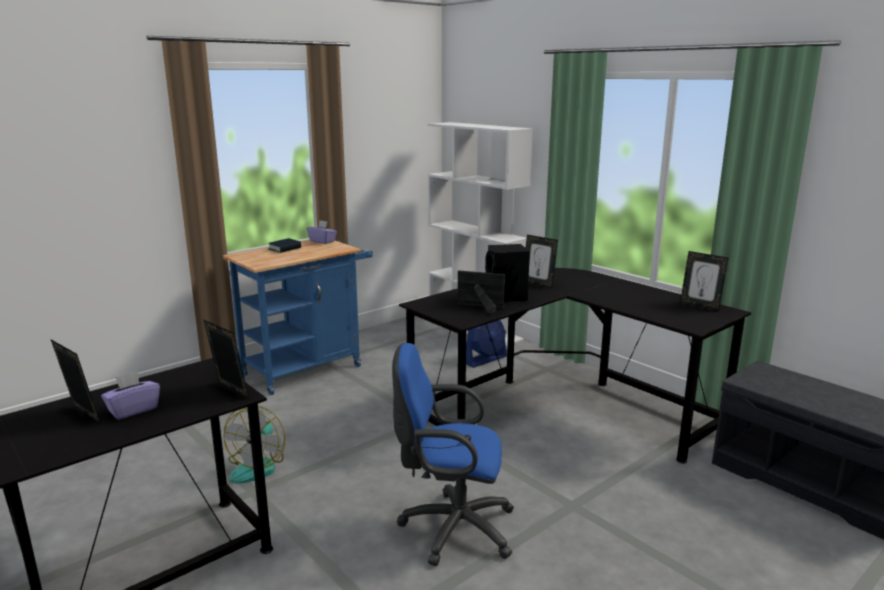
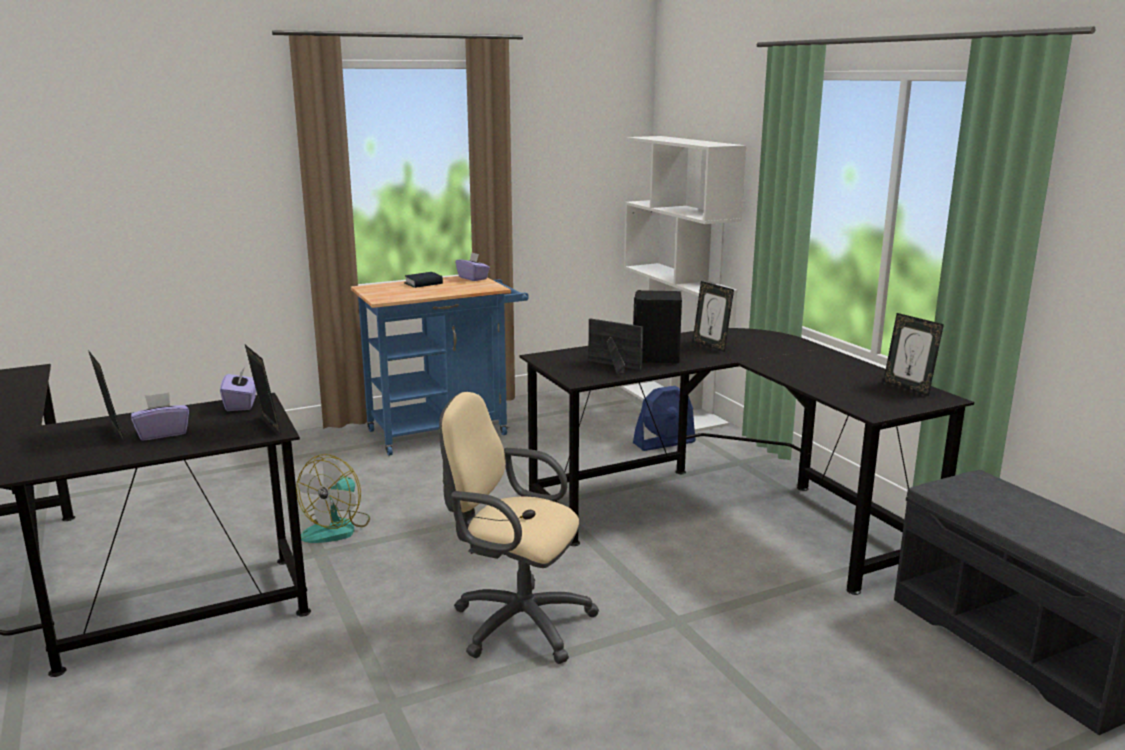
camera: 15 degrees right, 0 degrees up
blue office chair [392,343,514,566] -> beige office chair [439,392,599,664]
none -> purple tissue box [220,367,256,411]

